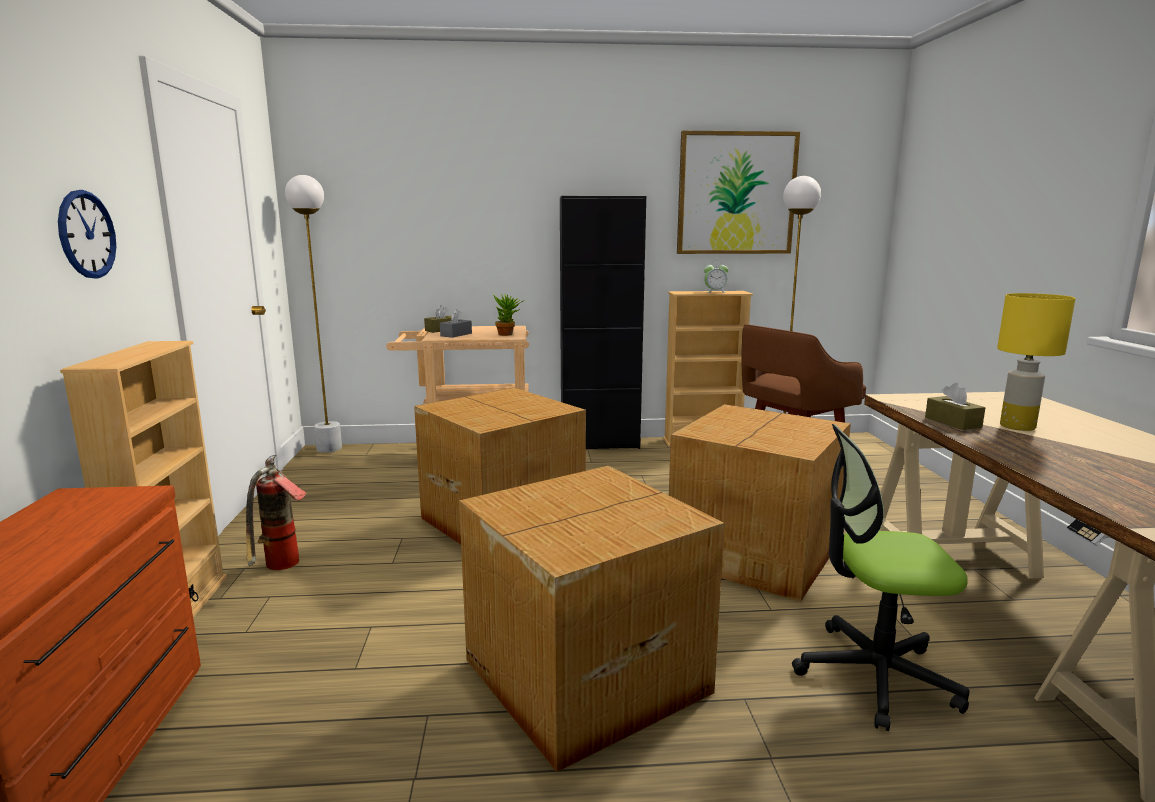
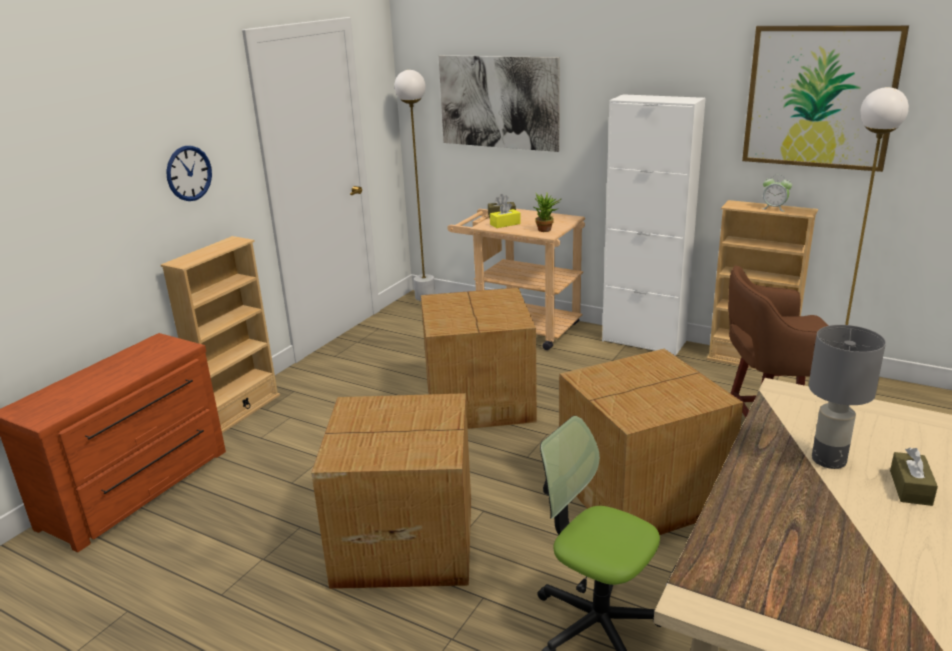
camera: 35 degrees right, 10 degrees up
fire extinguisher [246,455,306,570] -> none
grey tissue box [440,309,472,338] -> yellow tissue box [490,202,521,228]
black cabinet [560,196,646,449] -> white cabinet [602,94,706,356]
brown tissue box [925,383,985,430] -> brown tissue box moved to [890,448,938,506]
yellow table lamp [997,293,1076,431] -> grey table lamp [809,325,886,469]
none -> picture [439,55,560,152]

